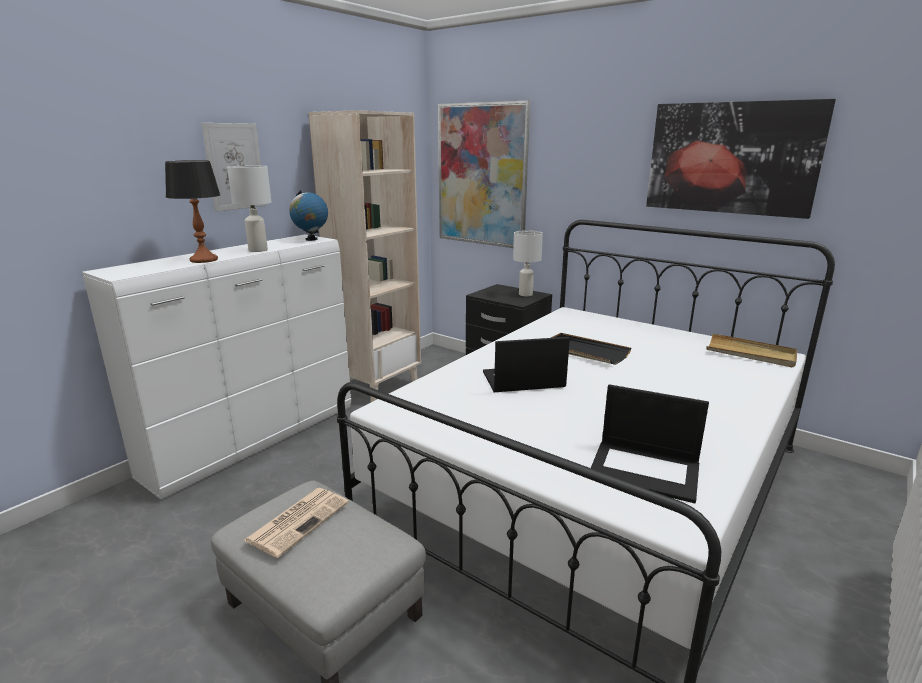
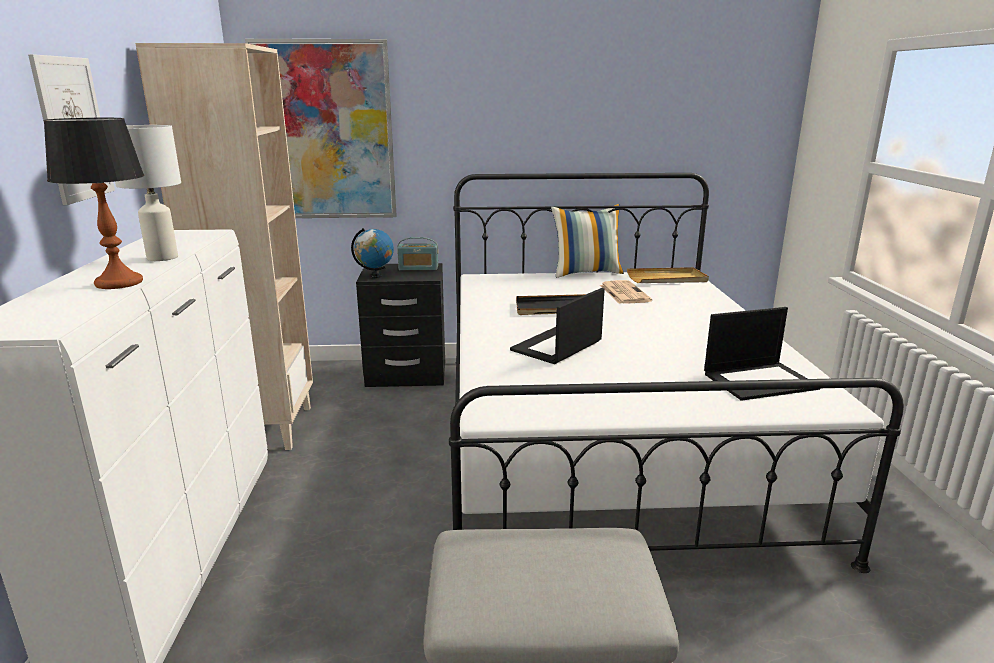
camera: 40 degrees left, 0 degrees up
newspaper [243,488,349,558] -> newspaper moved to [600,280,652,304]
globe [289,190,328,241] -> globe moved to [351,228,394,278]
white table lamp [513,230,543,296] -> radio [397,237,438,270]
picture [646,99,836,219] -> none
none -> pillow [551,204,624,278]

